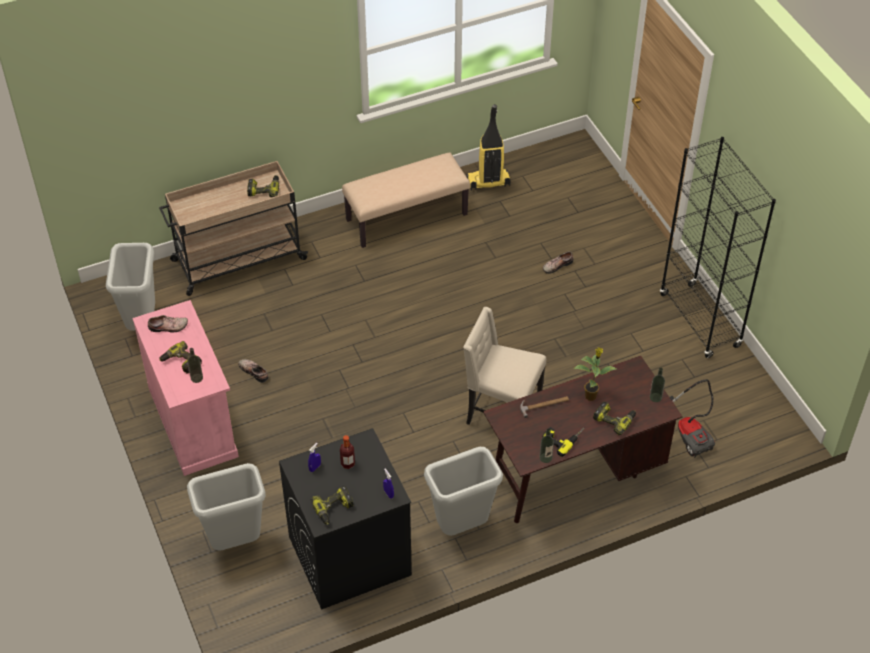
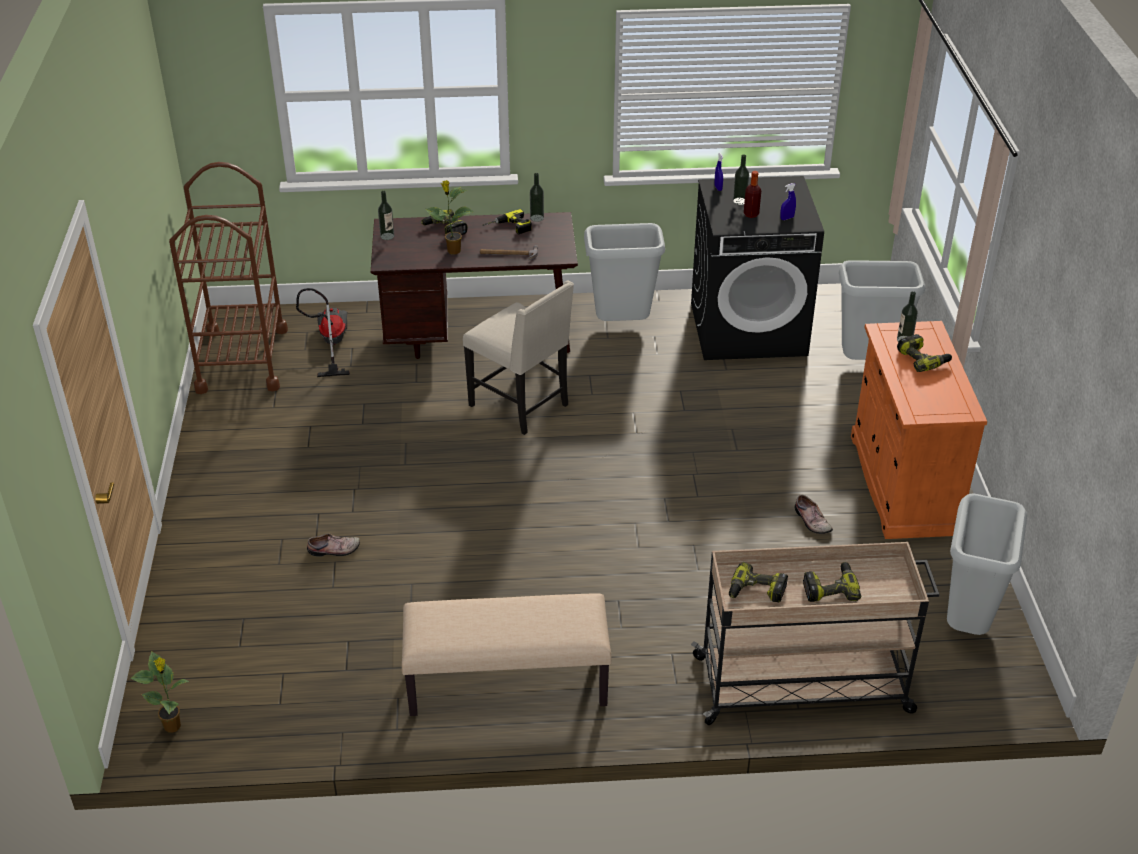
camera: 160 degrees left, 10 degrees down
pink cabinet [132,300,239,476] -> orange cabinet [851,321,987,539]
shoe [148,315,188,332] -> none
power drill [311,486,354,525] -> power drill moved to [803,562,861,602]
vacuum cleaner [467,104,511,191] -> none
black bookcase [660,137,776,358] -> none
none -> potted plant [130,651,190,733]
none -> brown cart [169,162,288,394]
none -> bottle [733,154,749,205]

